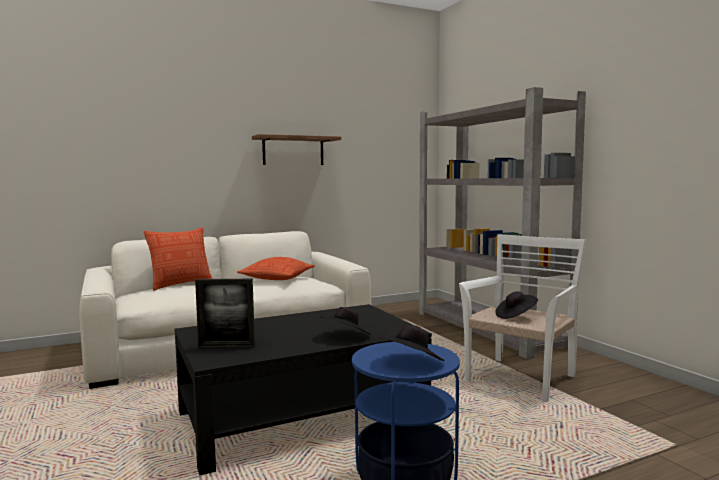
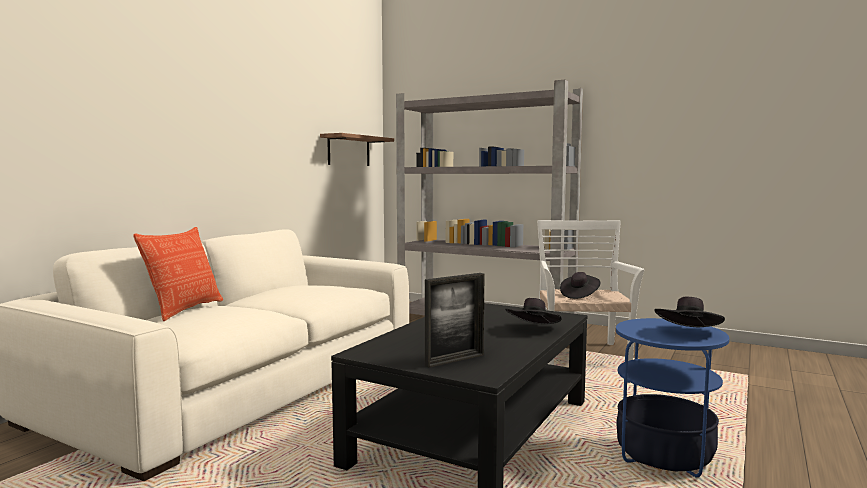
camera: 35 degrees left, 0 degrees up
orange pillow [237,257,315,280] -> none
shelf [252,134,341,165] -> shelf moved to [320,133,394,166]

